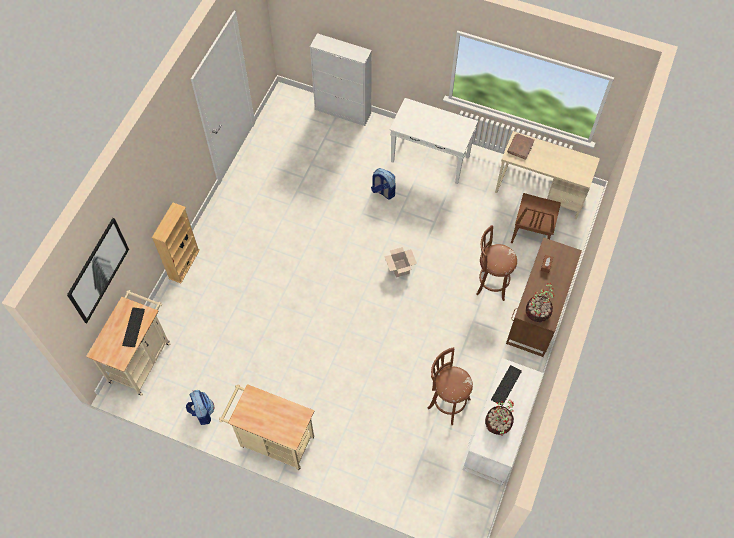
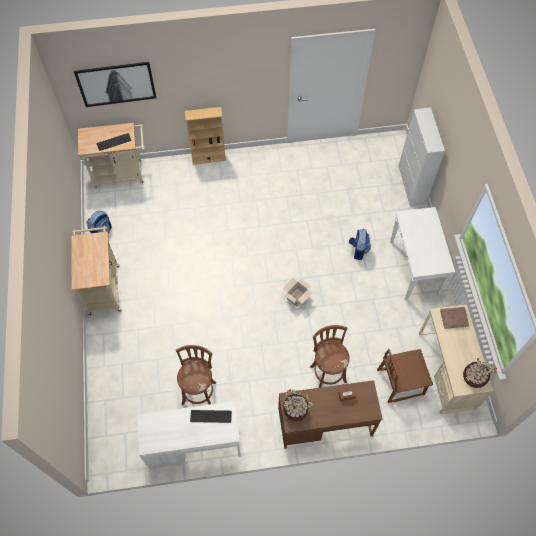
camera: 60 degrees right, 0 degrees up
potted plant [485,400,514,436] -> potted plant moved to [463,358,498,388]

